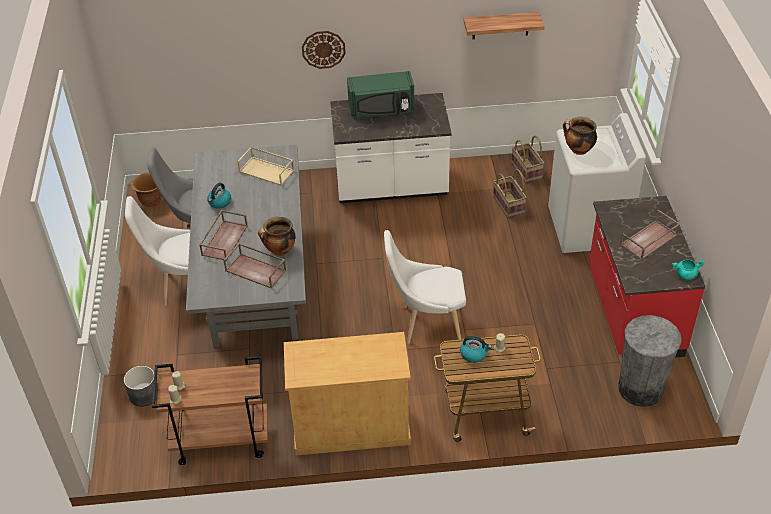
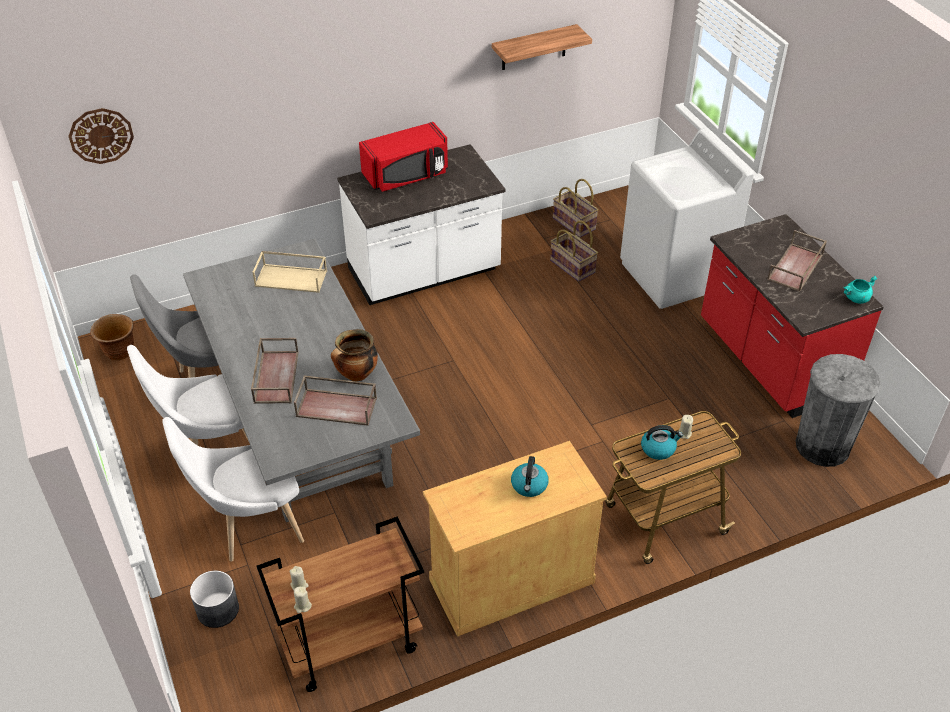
camera: 20 degrees left, 0 degrees up
kettle [207,183,231,209] -> kettle moved to [511,456,549,497]
wall clock [302,31,346,69] -> wall clock moved to [68,108,134,164]
green microwave [347,71,414,118] -> red microwave [359,122,448,192]
white chair [384,230,466,344] -> white chair moved to [162,417,304,562]
cooking pot [563,117,597,155] -> none

